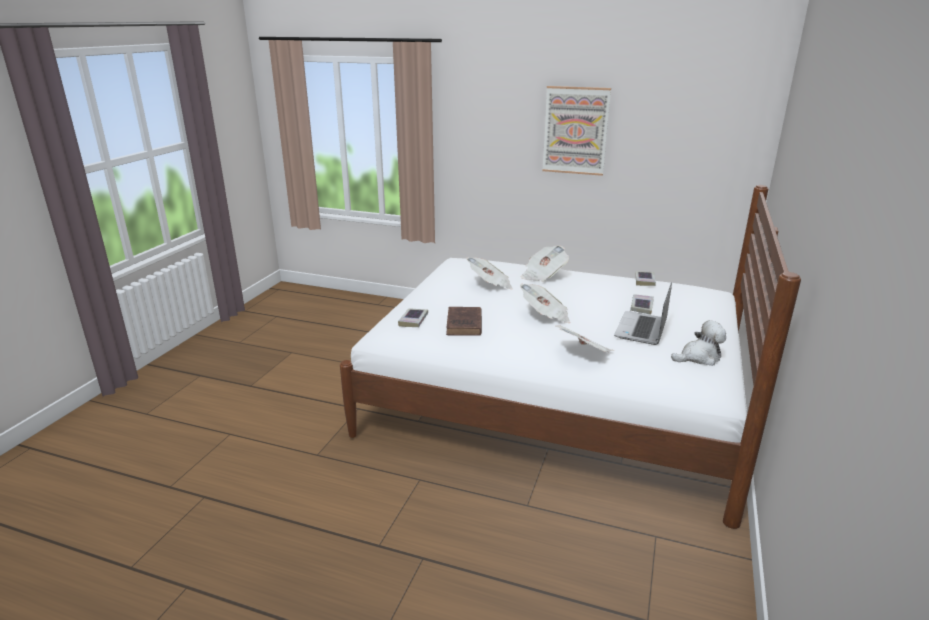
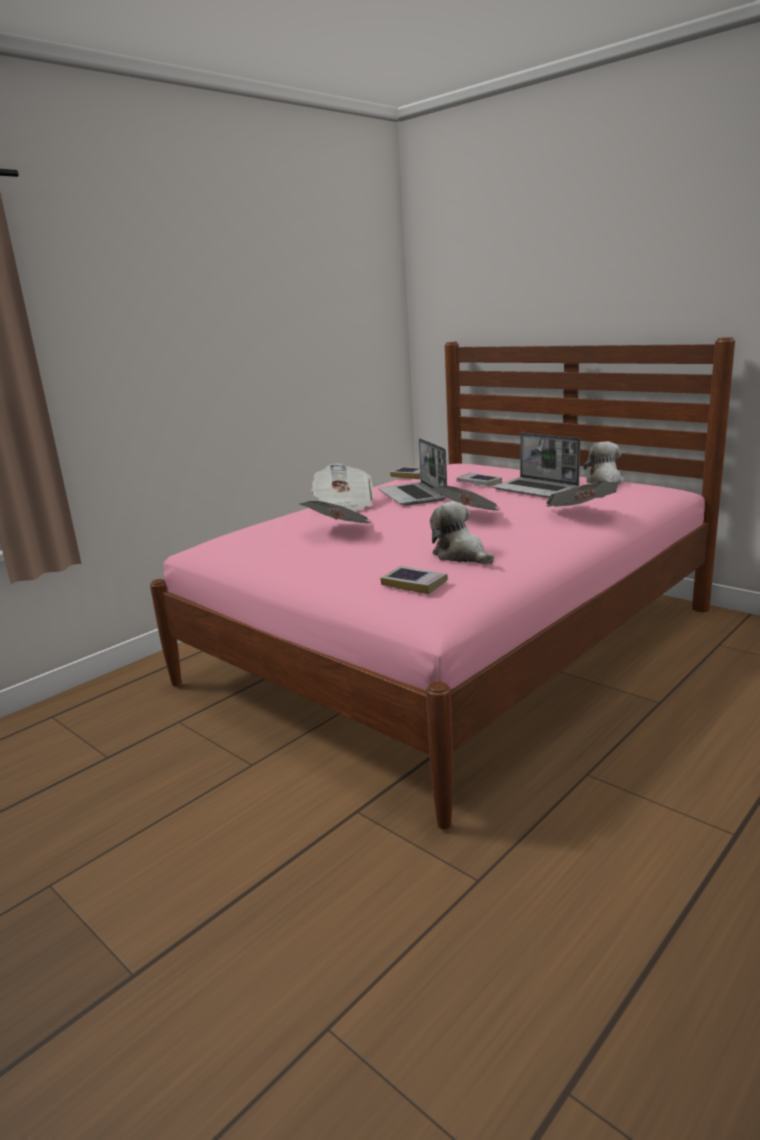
camera: 65 degrees left, 5 degrees down
white bed [340,185,801,529] -> pink bed [150,337,735,830]
brown book [446,307,482,336] -> plush toy [430,501,494,564]
picture [542,86,611,176] -> none
none -> laptop [378,438,447,506]

